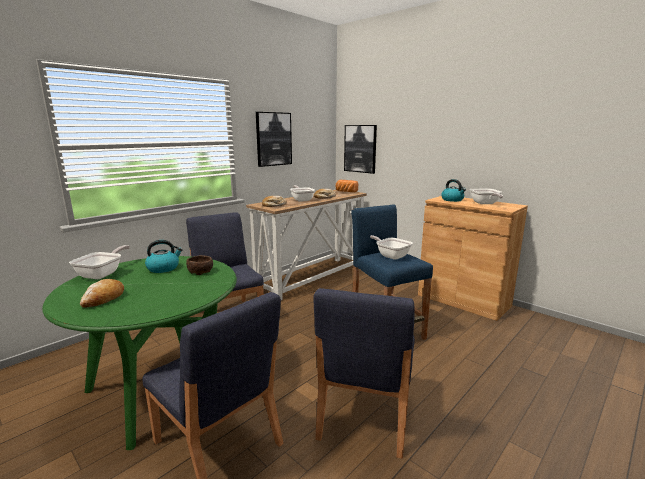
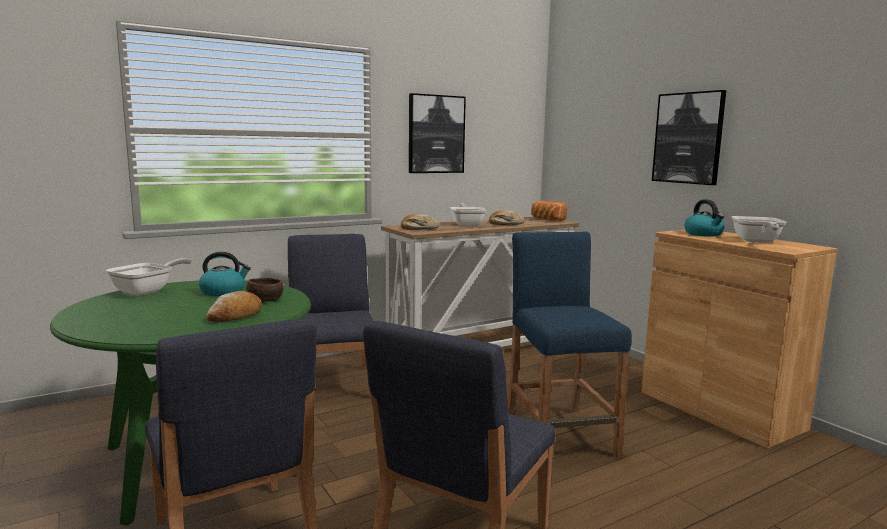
camera: 15 degrees right, 5 degrees down
bread [80,279,124,308] -> bread moved to [206,291,262,322]
picture [344,125,377,174] -> picture moved to [652,90,726,185]
frying pan [370,235,413,260] -> none

